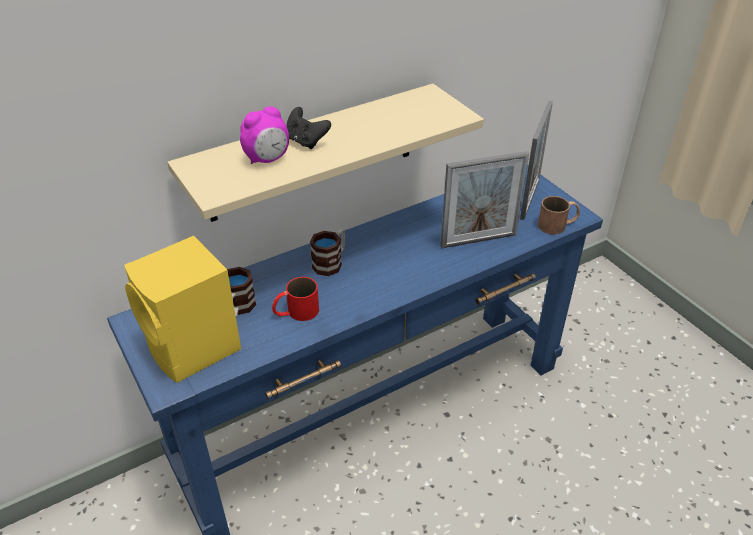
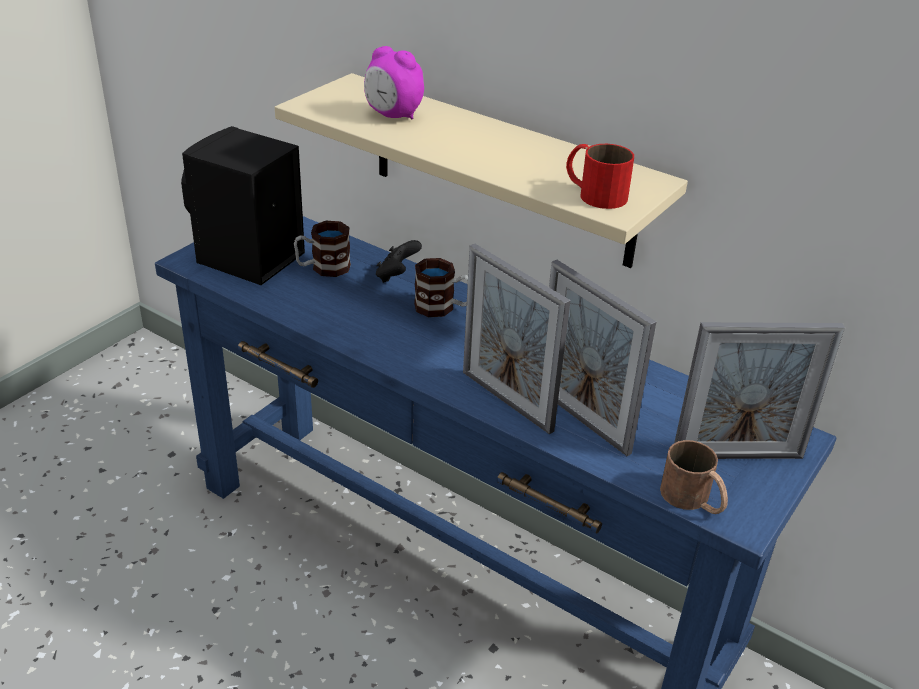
camera: 65 degrees right, 5 degrees down
yellow speaker [124,236,241,383] -> black speaker [181,126,305,285]
red mug [272,277,319,321] -> red mug moved to [566,144,634,209]
black game controller [286,107,331,149] -> black game controller moved to [376,240,422,283]
none -> picture frame [463,244,571,434]

